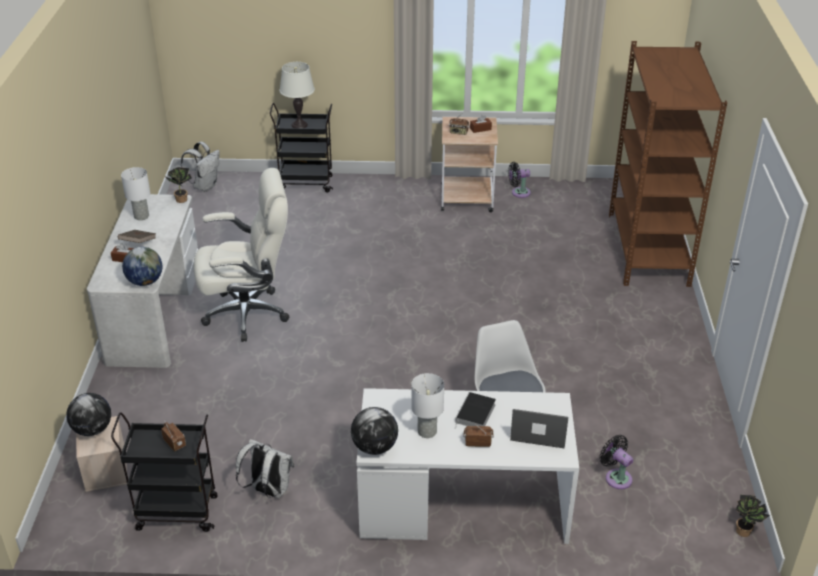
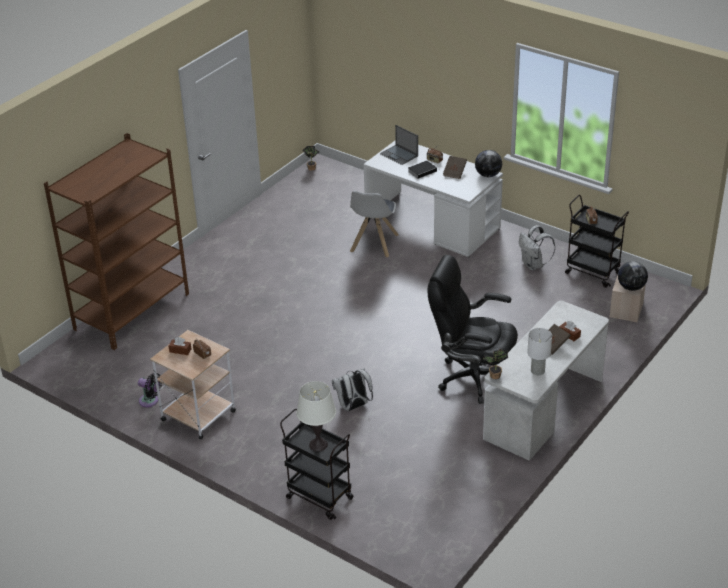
camera: 145 degrees left, 0 degrees up
globe [122,247,162,286] -> none
white backpack [181,142,220,192] -> white backpack moved to [332,368,373,411]
white office chair [194,168,289,342] -> black office chair [428,255,518,404]
white table lamp [411,373,444,438] -> brown book [443,156,467,179]
black fan [600,435,633,489] -> none

